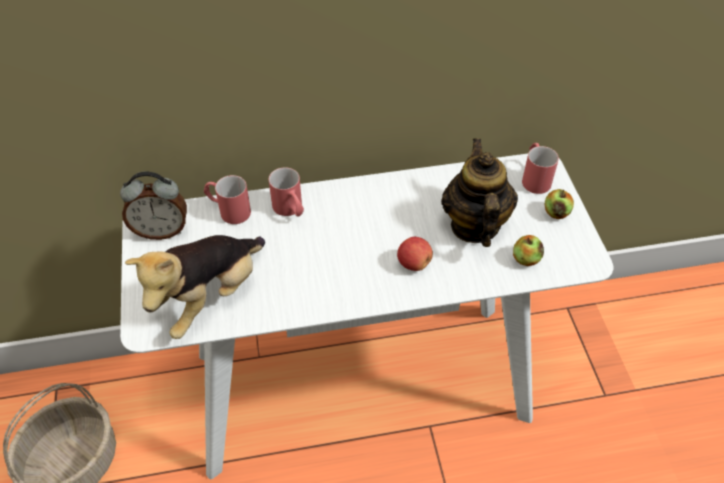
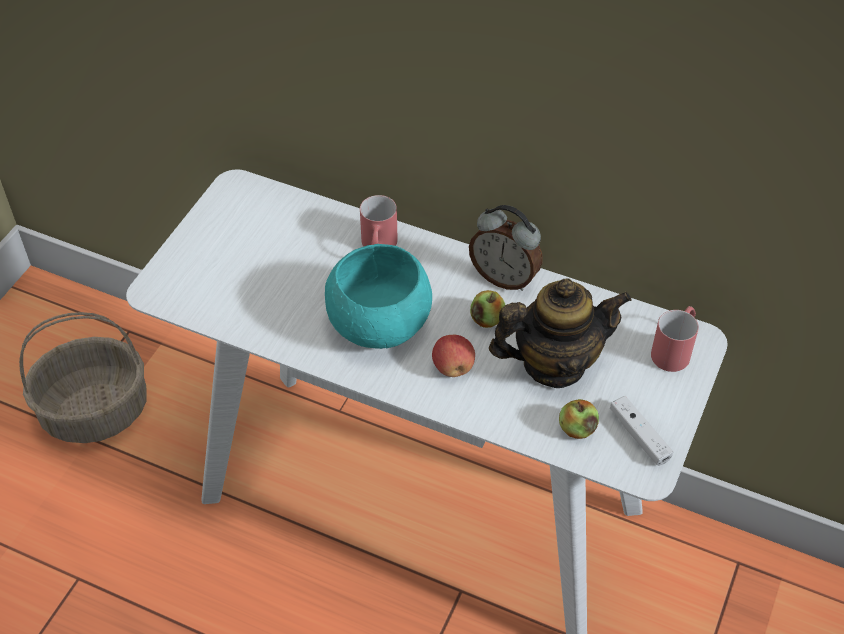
camera: 35 degrees right, 0 degrees up
alarm clock [120,172,187,240] -> alarm clock moved to [469,205,543,291]
plush toy [125,235,265,339] -> none
red mug [204,175,251,224] -> none
teapot [441,138,518,247] -> teapot turned 45 degrees clockwise [489,278,632,388]
apple [545,189,574,219] -> apple moved to [470,290,505,328]
none -> turquoise bowl [325,244,432,349]
none -> white game controller [610,396,673,466]

